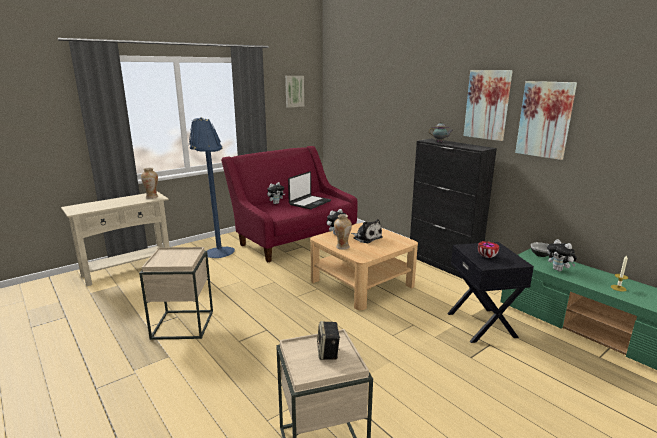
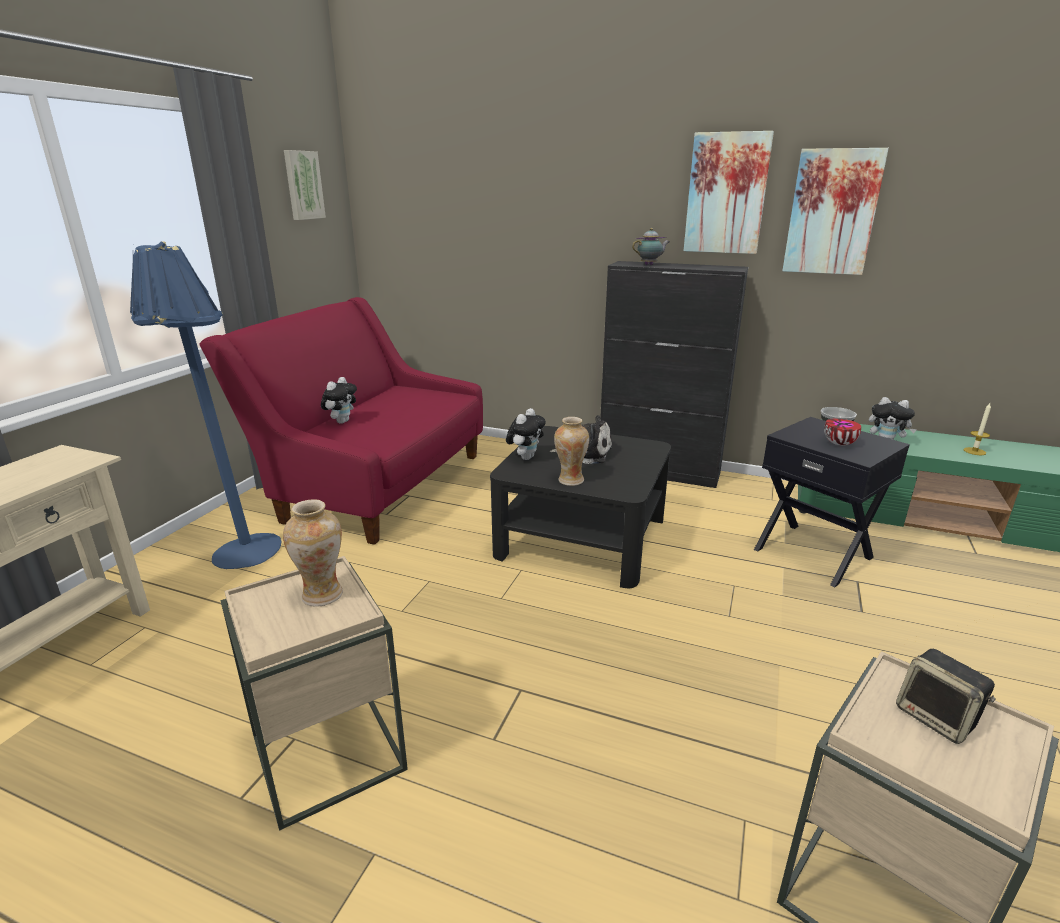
camera: 30 degrees left, 5 degrees up
vase [141,168,158,199] -> vase moved to [283,500,343,607]
laptop [288,171,331,209] -> none
beige coffee table [310,223,418,310] -> black coffee table [490,426,671,588]

